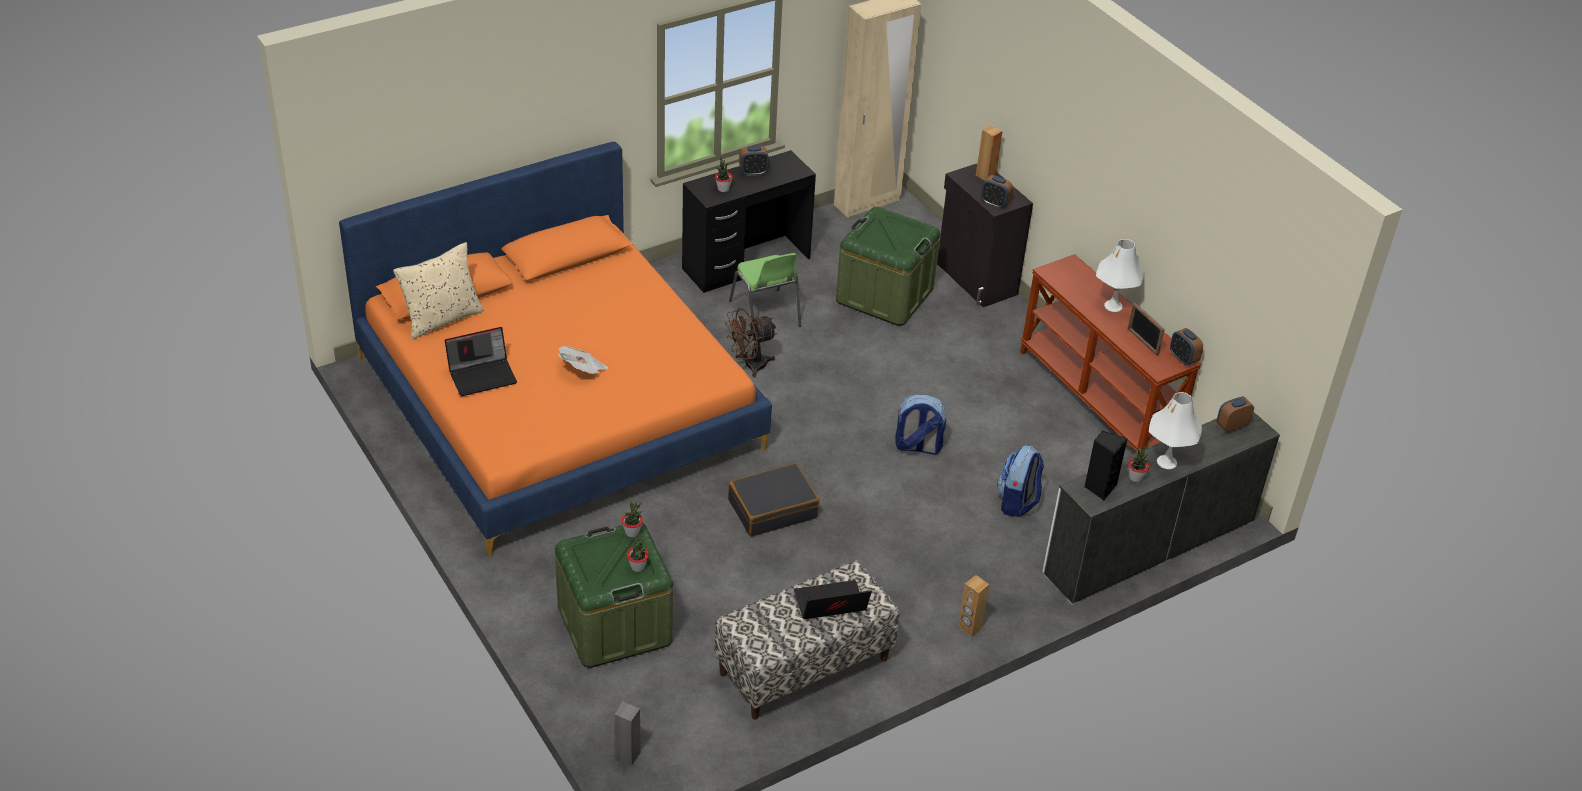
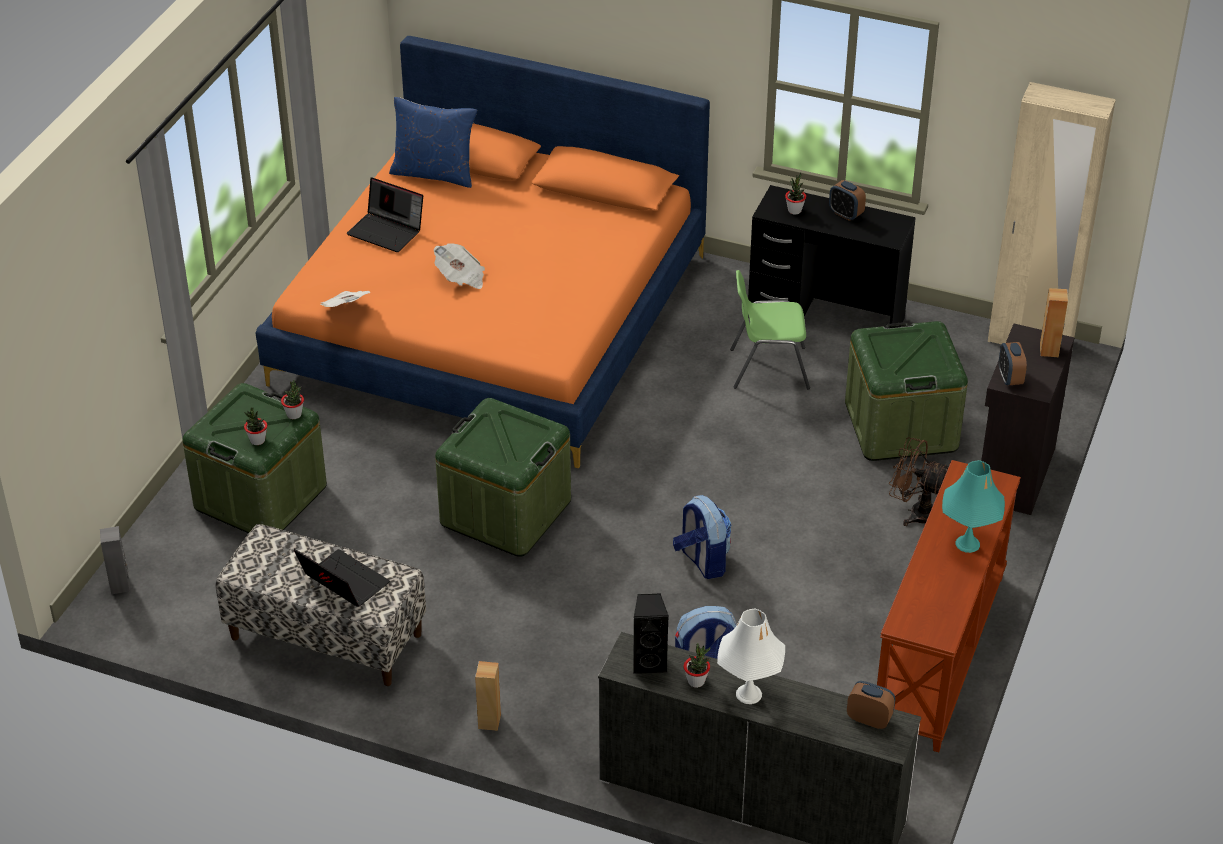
camera: 55 degrees right, 0 degrees up
beige pillow [393,242,484,339] -> blue pillow [389,97,477,188]
brown fan [725,308,777,378] -> brown fan moved to [889,437,948,526]
black suitcase [728,463,819,537] -> green storage box [435,398,571,557]
green chair [729,253,801,327] -> green chair turned 60 degrees clockwise [730,270,810,390]
white table lamp [1096,239,1144,312] -> turquoise table lamp [942,460,1005,553]
picture frame [1127,302,1165,356] -> none
alarm clock [1170,328,1203,366] -> none
none -> newspaper [321,291,370,307]

